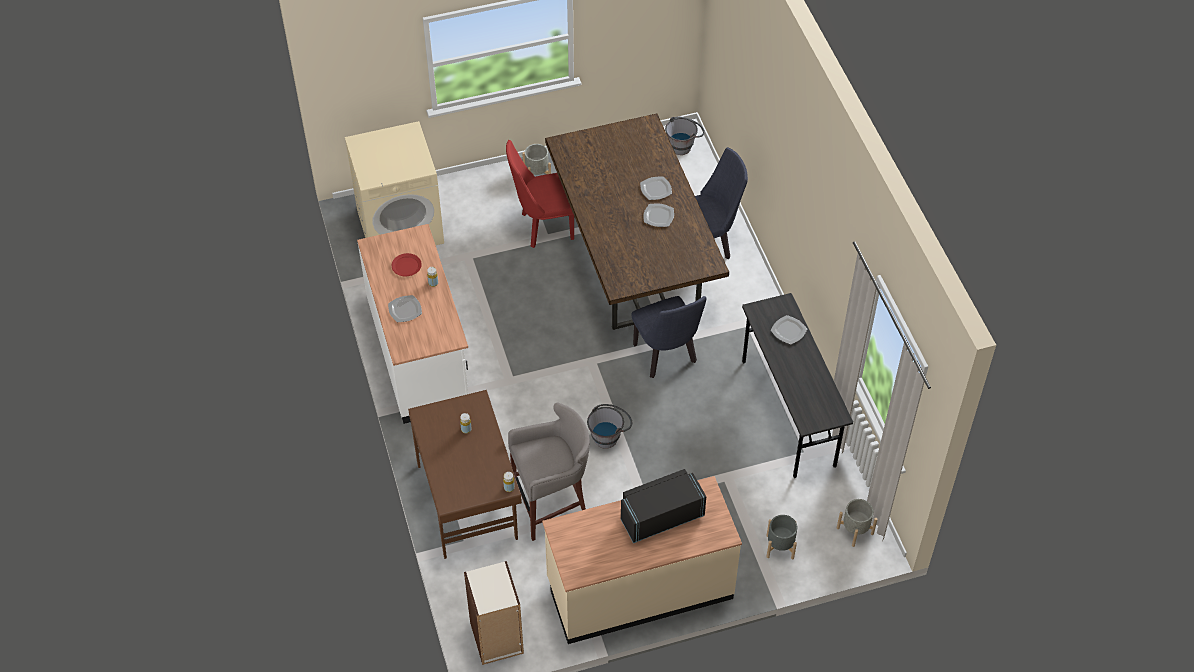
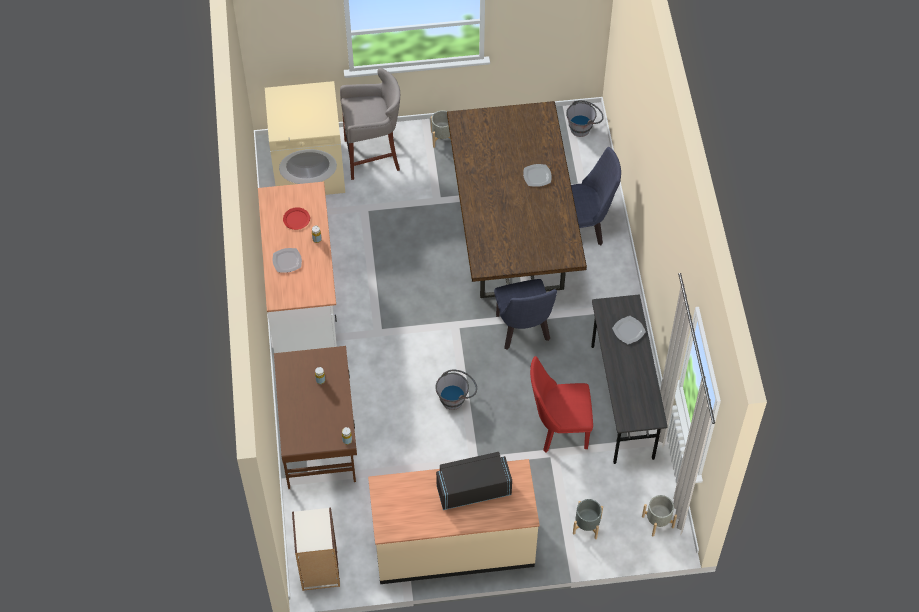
camera: 10 degrees right, 5 degrees up
red chair [506,140,574,248] -> red chair moved to [530,356,593,452]
grey stool [508,403,590,541] -> grey stool moved to [340,68,400,180]
plate [643,204,674,227] -> none

